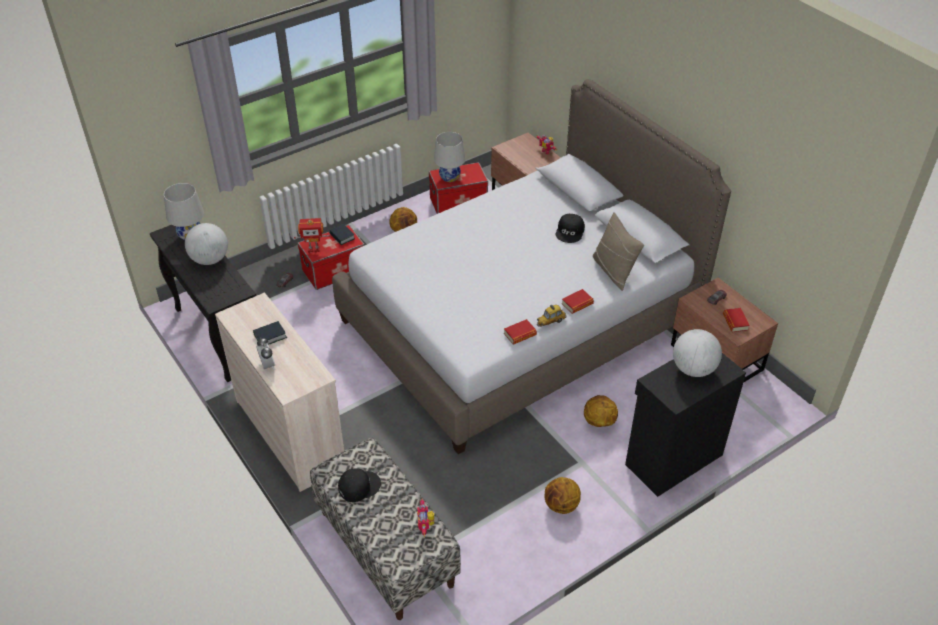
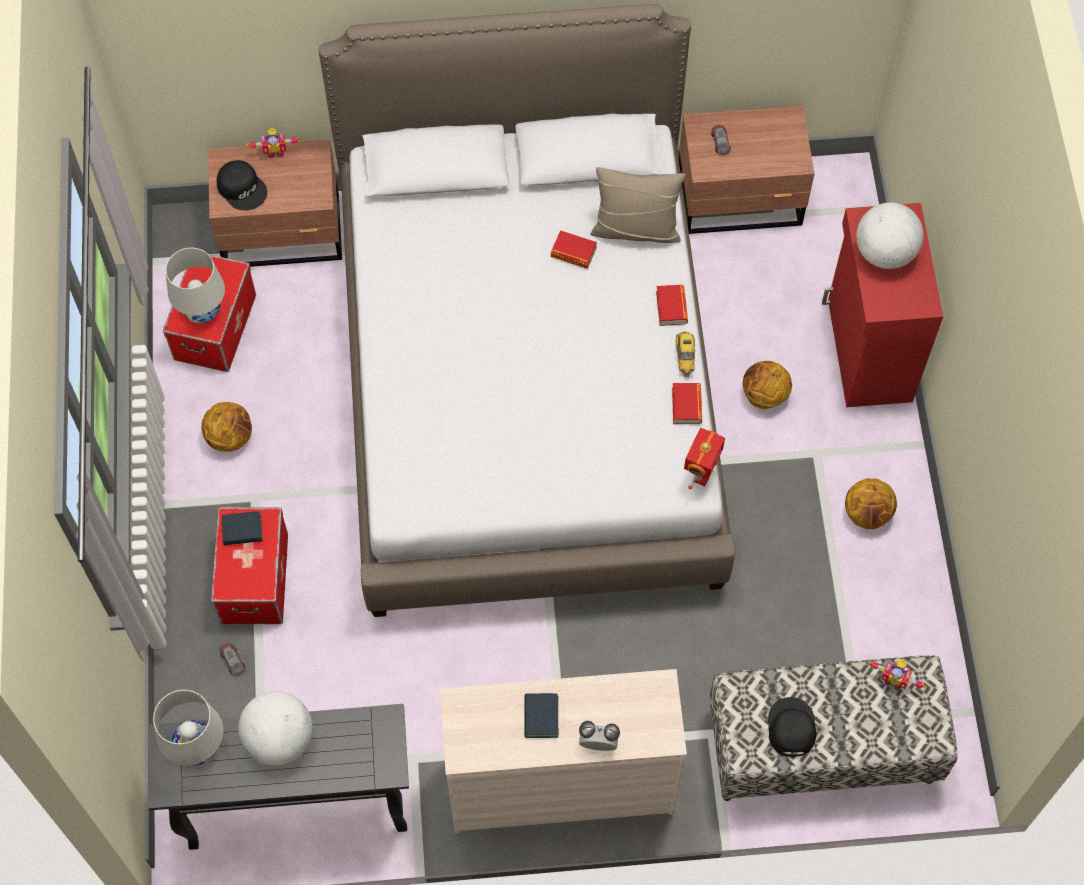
camera: 60 degrees left, 20 degrees up
toy robot [294,218,330,253] -> toy robot moved to [684,428,725,489]
black cap [556,214,585,243] -> black cap moved to [216,160,267,211]
black cabinet [625,353,746,497] -> red cabinet [822,203,943,407]
book [723,308,750,332] -> book moved to [551,230,597,269]

